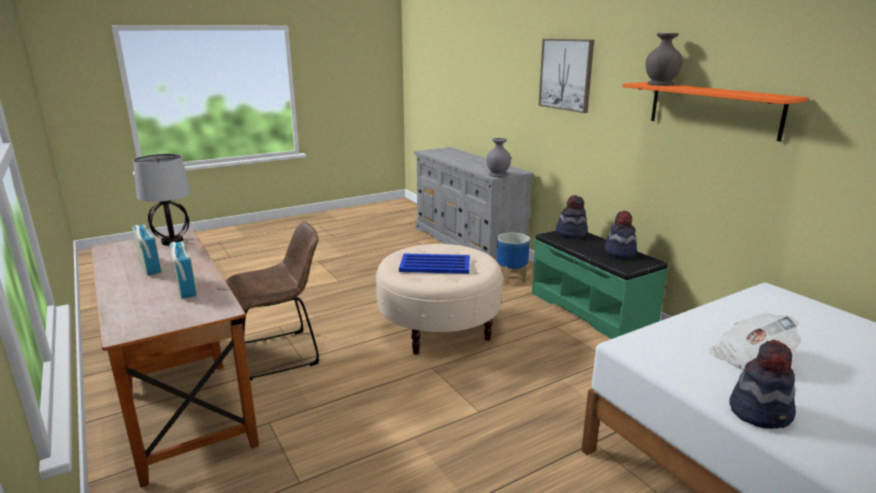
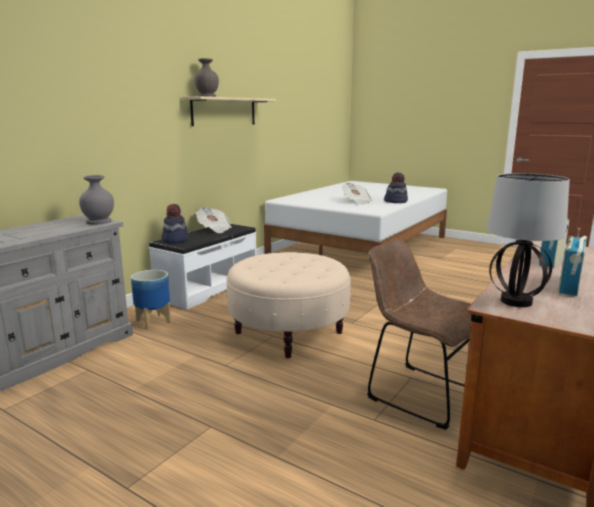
camera: 115 degrees left, 5 degrees down
blue tray [399,254,470,274] -> none
green bench [532,231,668,339] -> white bench [149,224,256,310]
picture [538,39,594,113] -> none
hat [605,211,637,259] -> newspaper [196,207,232,233]
orange shelf [623,82,808,142] -> beige shelf [182,96,276,126]

